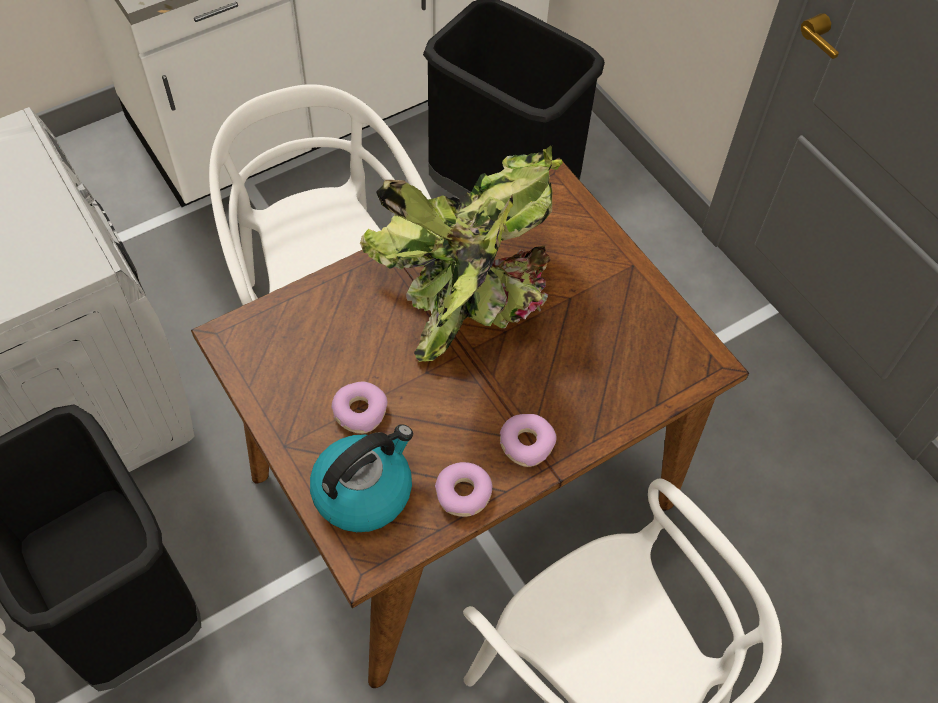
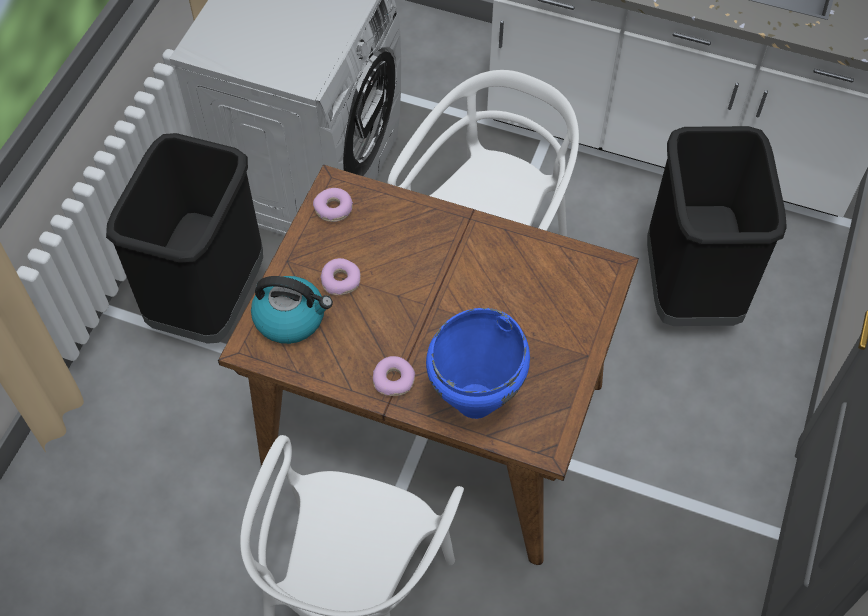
camera: 55 degrees right, 0 degrees up
potted plant [360,145,563,362] -> none
donut [435,462,493,517] -> donut moved to [313,188,353,222]
none -> blue cooking pot [426,308,530,419]

